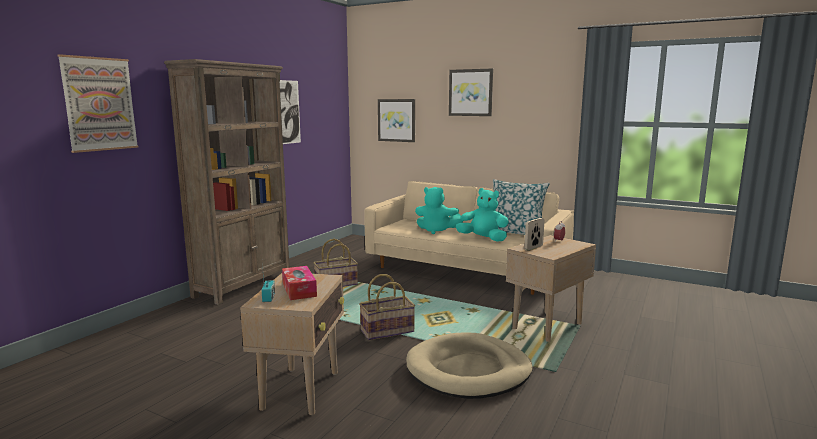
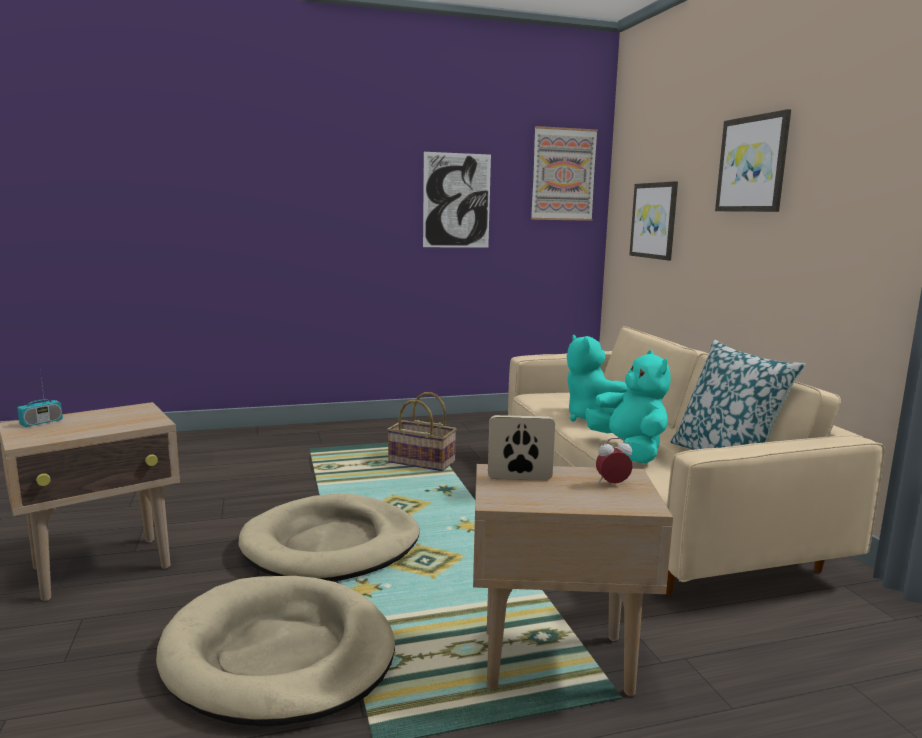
camera: 45 degrees right, 0 degrees up
picture [58,54,138,153] -> picture moved to [531,126,598,221]
brown bookcase [164,59,290,305] -> none
tissue box [282,266,317,300] -> none
basket [359,274,415,340] -> beige dog bed [239,494,420,581]

